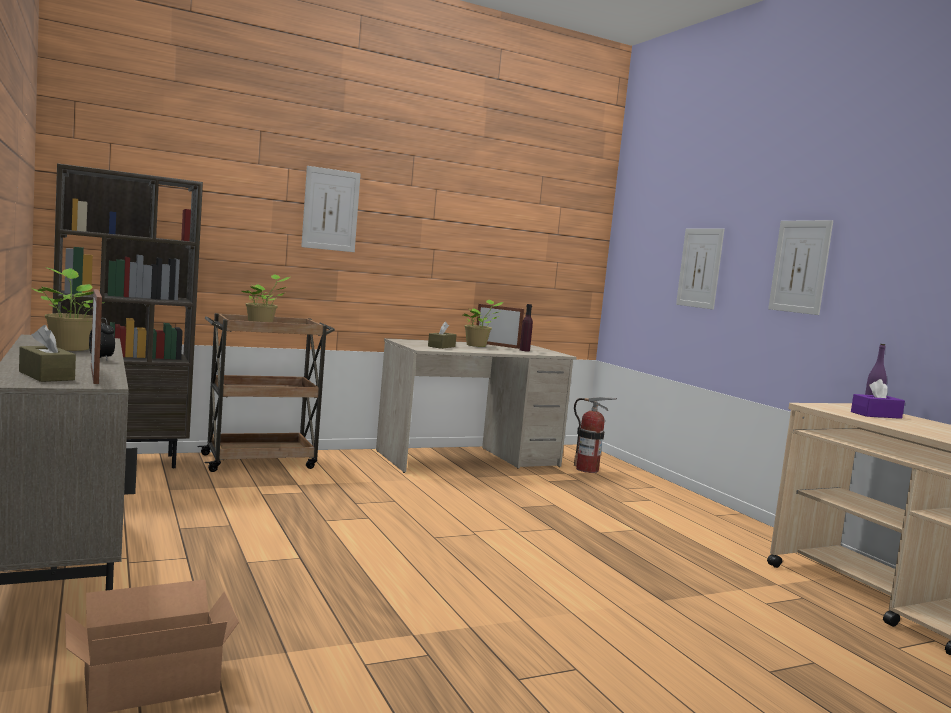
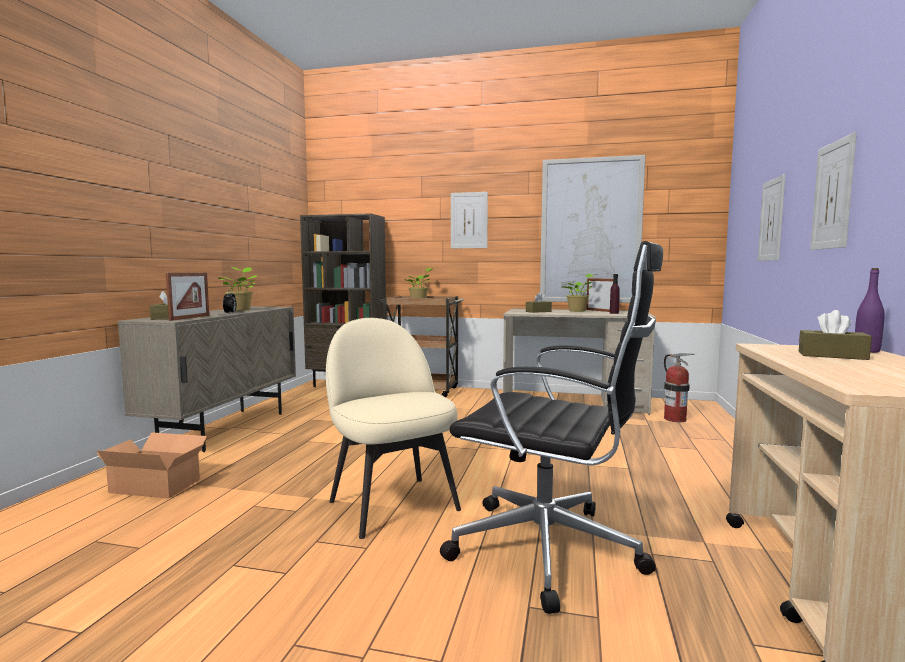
camera: 40 degrees right, 0 degrees up
purple tissue box [851,379,905,419] -> brown tissue box [799,310,872,360]
none -> beige chair [326,318,461,539]
none -> black office chair [440,241,663,614]
none -> picture [540,155,646,303]

